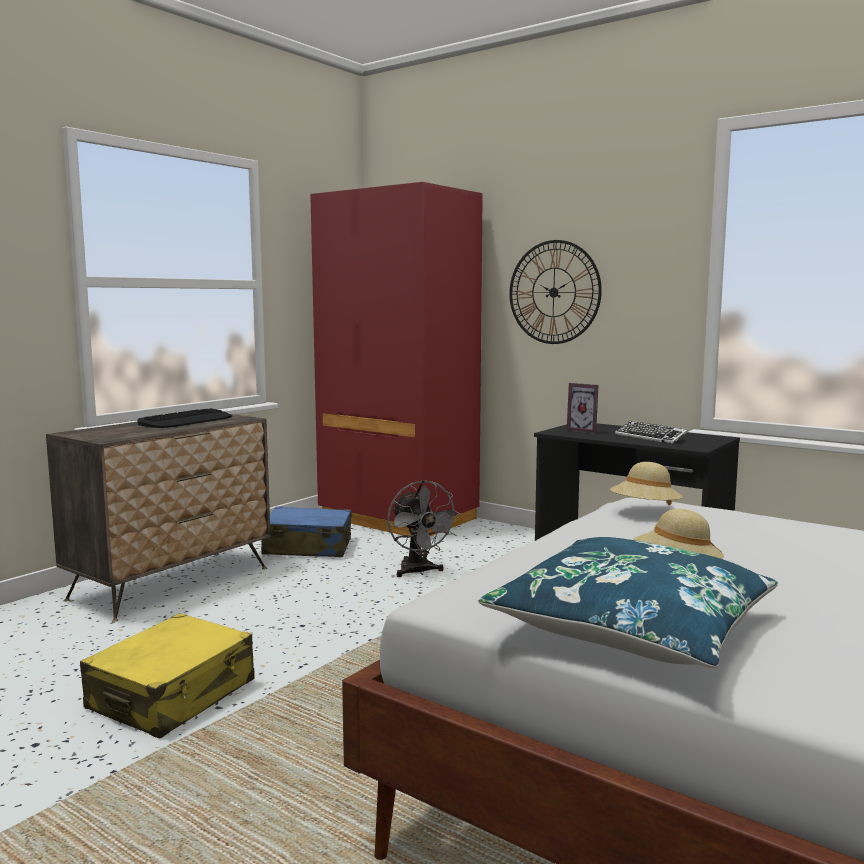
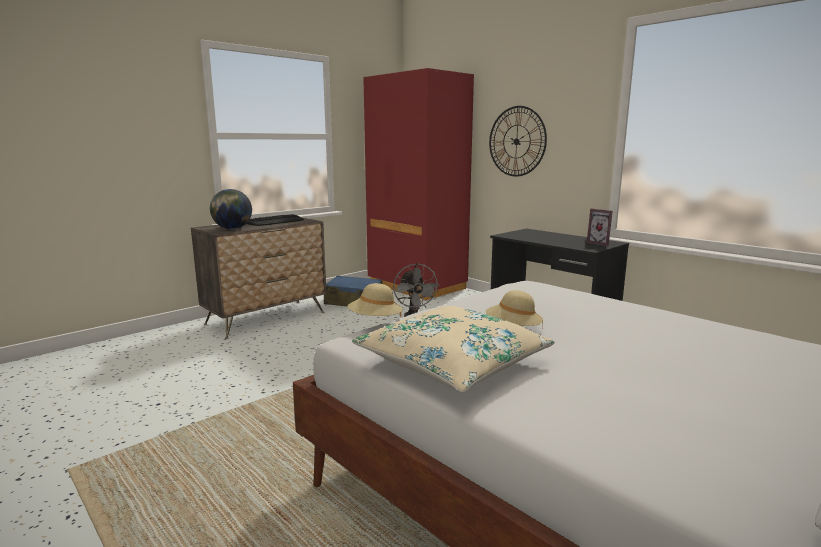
camera: 10 degrees right, 5 degrees up
yellow suitcase [80,613,255,739] -> none
blue pillow [479,537,778,668] -> beige pillow [352,306,554,393]
picture frame [567,383,599,434] -> picture frame moved to [587,208,613,246]
beige hat [610,462,683,505] -> beige hat moved to [348,283,402,317]
keyboard [615,421,688,444] -> none
none -> globe [210,189,252,229]

